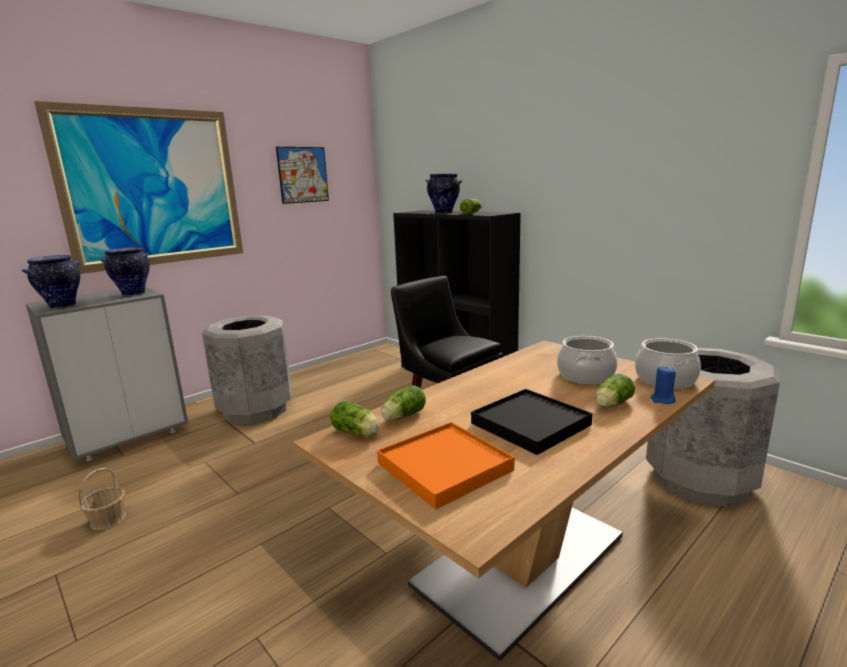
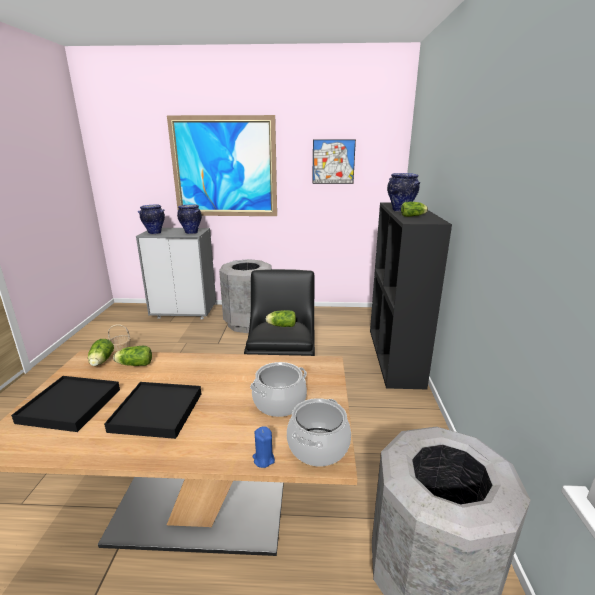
camera: 45 degrees right, 5 degrees up
orange tray [377,422,515,509] -> black tray [11,376,120,432]
lettuce [595,374,635,407] -> lettuce moved to [266,310,296,327]

